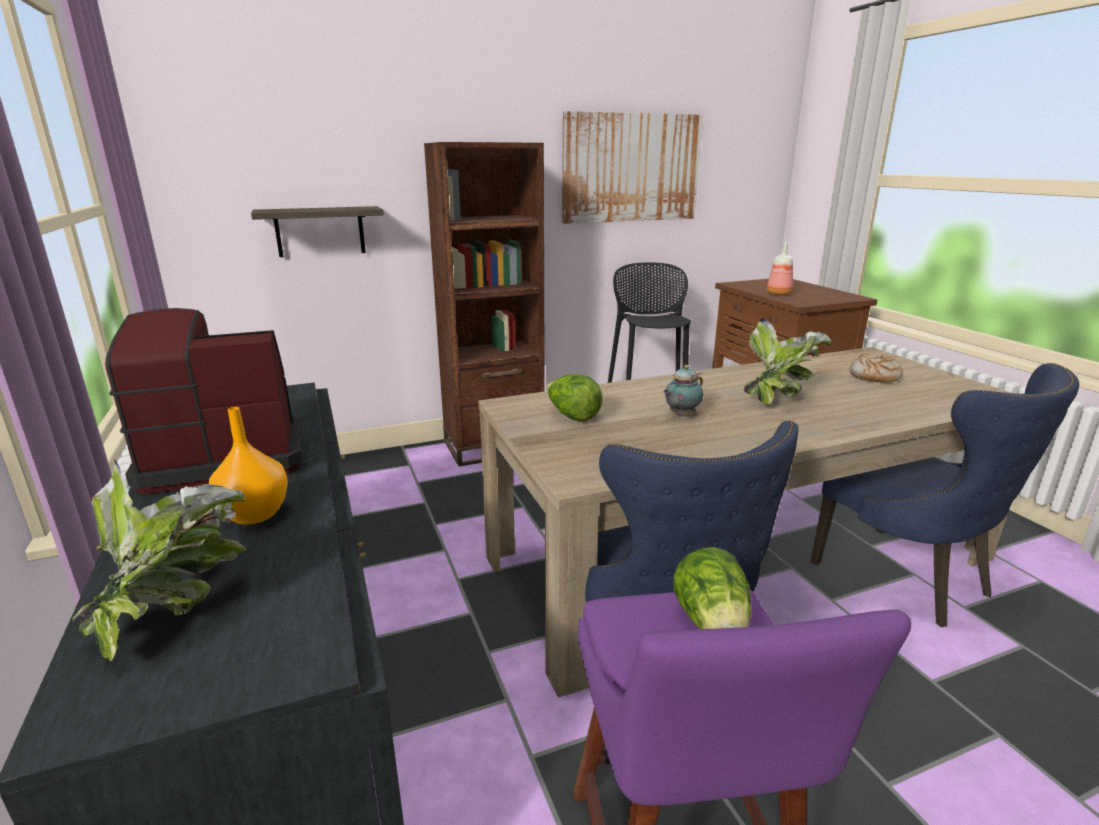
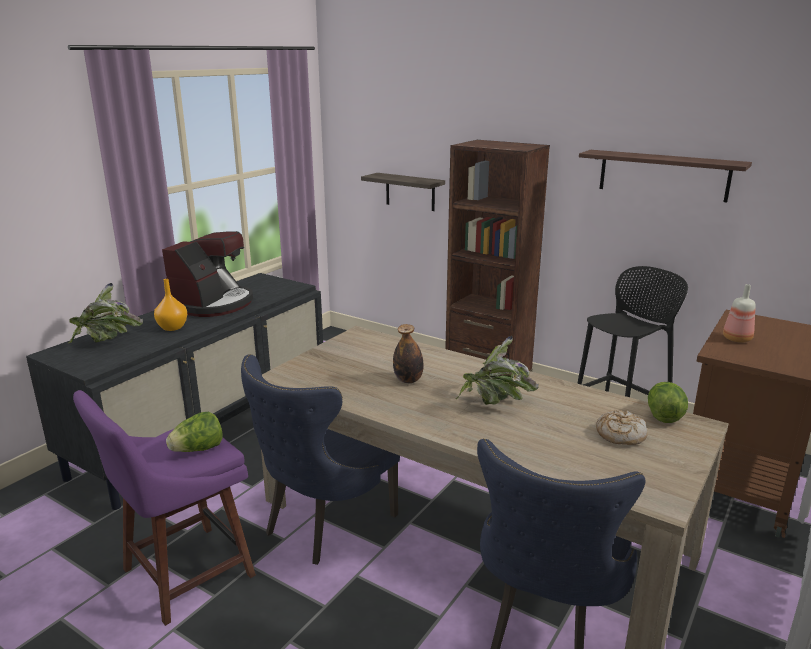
camera: 55 degrees right, 0 degrees up
coffee machine [105,308,303,494] -> coffee machine turned 75 degrees clockwise [162,231,253,317]
lettuce [547,374,603,421] -> lettuce moved to [648,382,688,423]
picture [562,111,703,224] -> shelf [579,150,752,203]
teapot [663,365,703,416] -> bottle [393,324,424,383]

